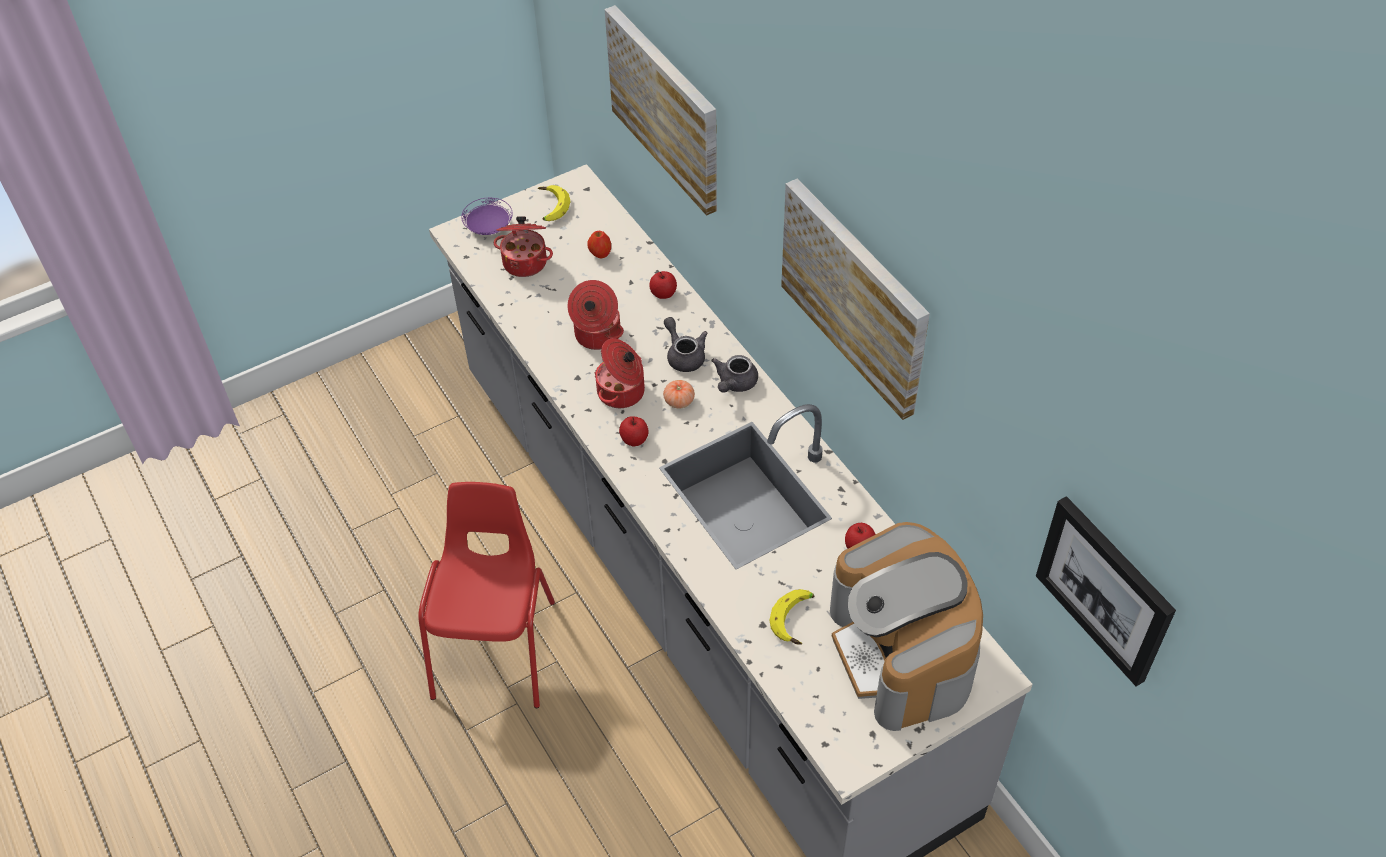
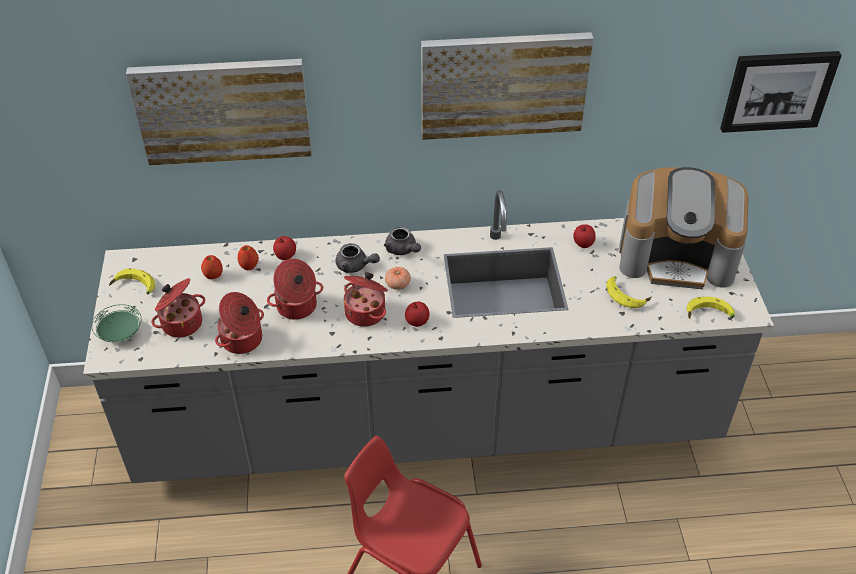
camera: 65 degrees left, 5 degrees down
purple plate [461,198,513,235] -> green plate [92,304,141,342]
grey teapot [664,317,707,372] -> grey teapot turned 150 degrees counterclockwise [336,243,380,273]
none -> cooking pot [215,292,264,354]
none -> apple [238,245,259,270]
none -> banana [687,296,735,319]

